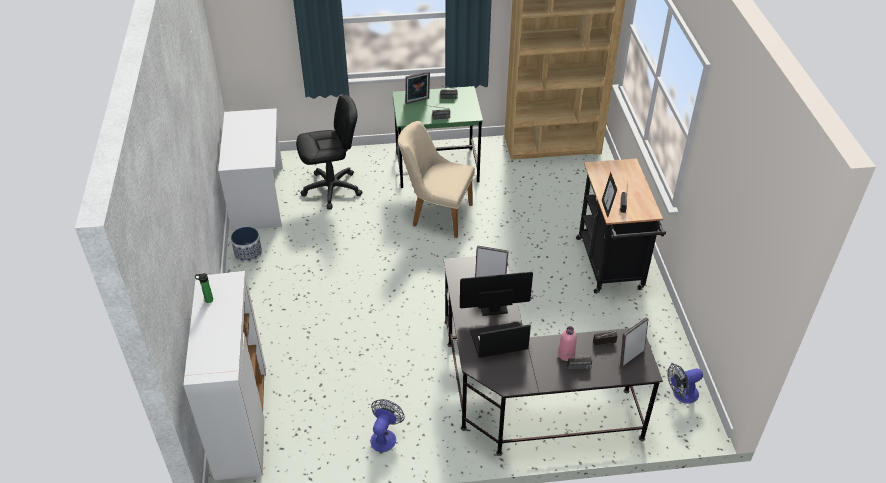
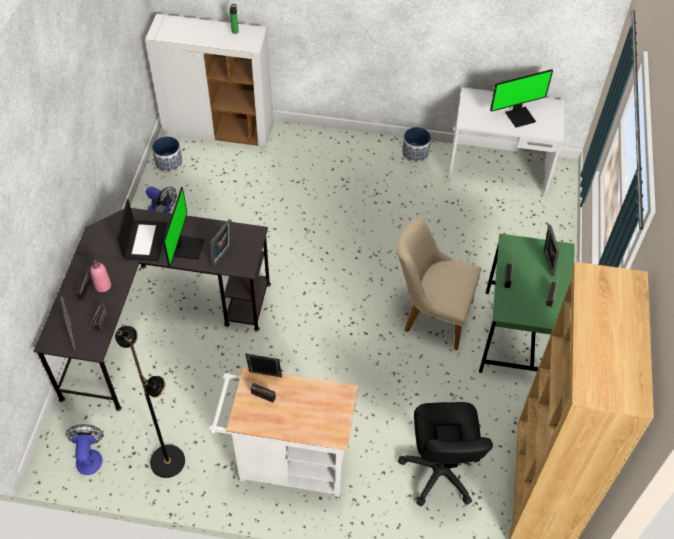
camera: 105 degrees right, 10 degrees up
black office chair [296,95,363,209] -> black office chair moved to [398,402,493,506]
beige chair [398,121,475,238] -> beige chair turned 105 degrees counterclockwise [397,218,482,350]
black cart [576,158,666,294] -> white cart [209,368,358,499]
none -> black floor lamp [115,326,185,478]
none -> planter [152,136,183,173]
none -> monitor [490,69,553,128]

